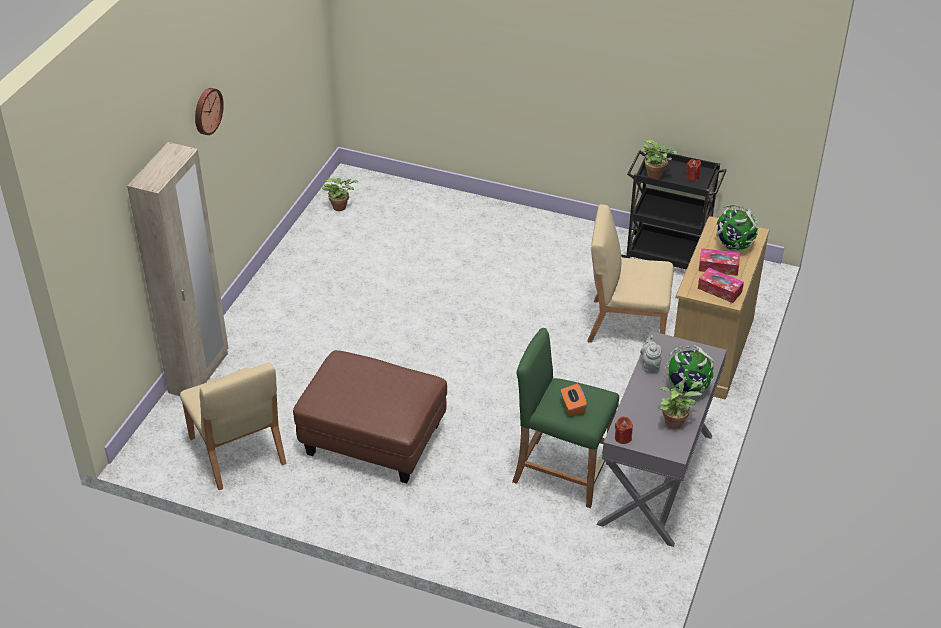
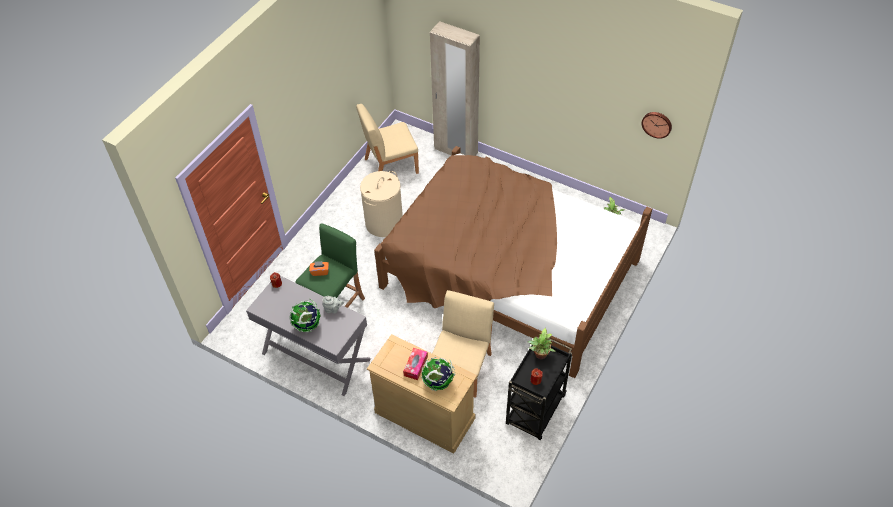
camera: 100 degrees right, 10 degrees up
wall clock [195,88,224,135] -> wall clock moved to [642,112,672,139]
brown ottoman [293,350,447,484] -> beige laundry basket [360,171,403,237]
potted plant [660,381,703,429] -> none
tissue box [698,268,744,303] -> none
none -> brown bed [374,146,652,378]

